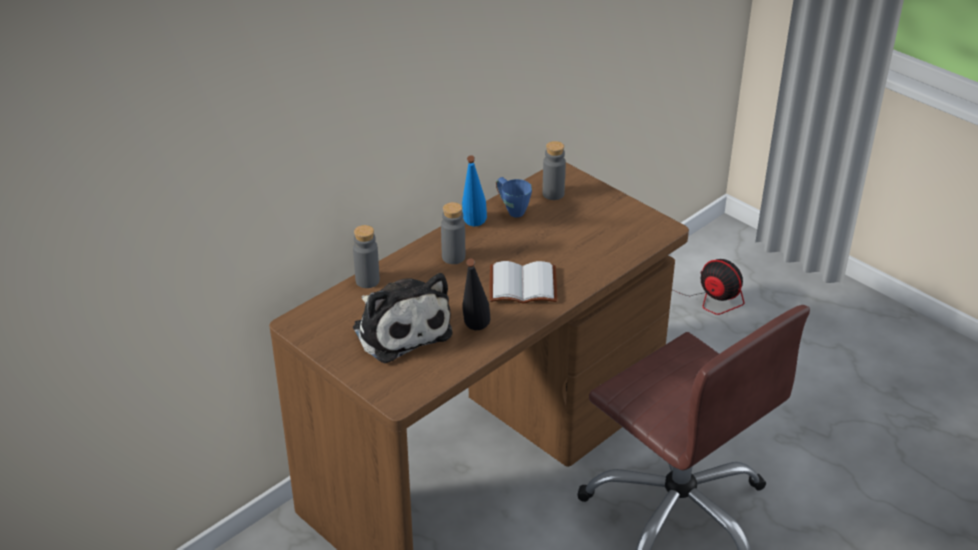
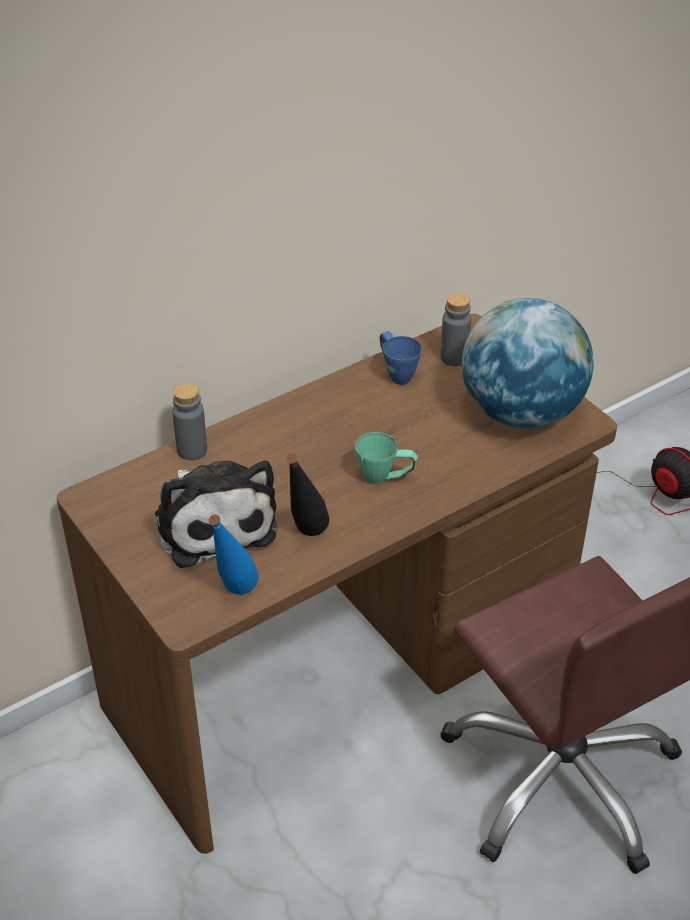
camera: 10 degrees right, 5 degrees up
grey bottle [441,202,465,264] -> none
blue bottle [462,155,487,226] -> blue bottle moved to [208,514,259,595]
white book [490,261,557,304] -> green mug [355,432,418,484]
none -> globe [462,298,594,429]

